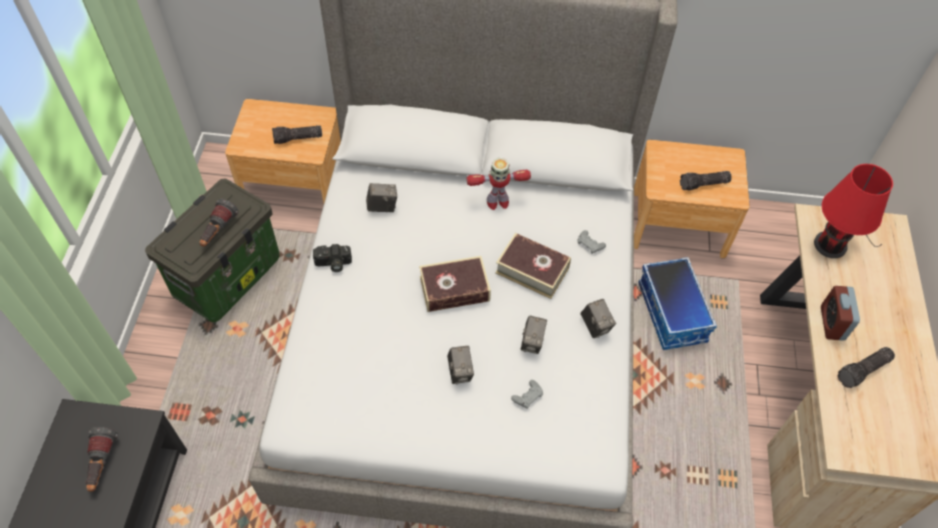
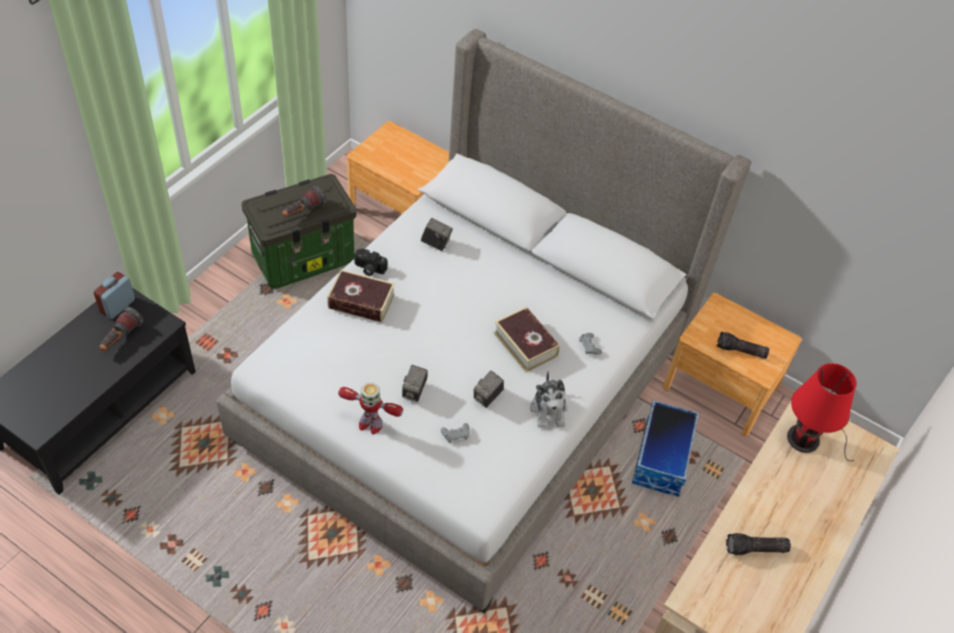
camera: 25 degrees right, 5 degrees down
flashlight [272,125,322,144] -> none
book [419,256,491,312] -> book moved to [327,269,395,323]
toy robot [466,158,531,210] -> toy robot moved to [338,383,403,435]
camera [581,299,616,338] -> plush toy [530,371,568,428]
alarm clock [821,286,860,341] -> alarm clock moved to [94,272,135,319]

